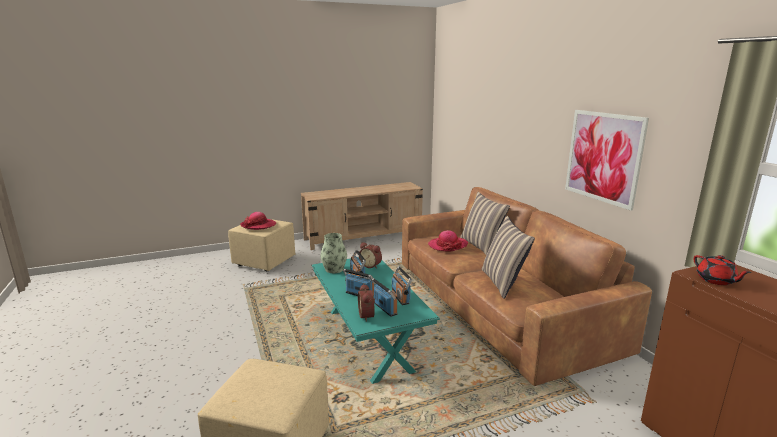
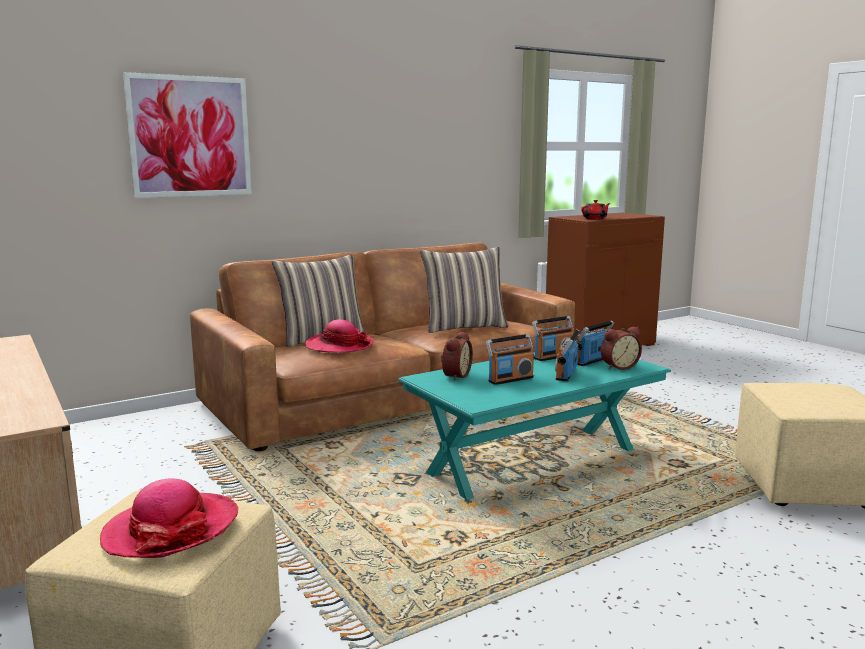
camera: 100 degrees left, 5 degrees down
vase [320,233,347,273] -> none
picture [565,110,649,211] -> picture moved to [123,72,252,198]

